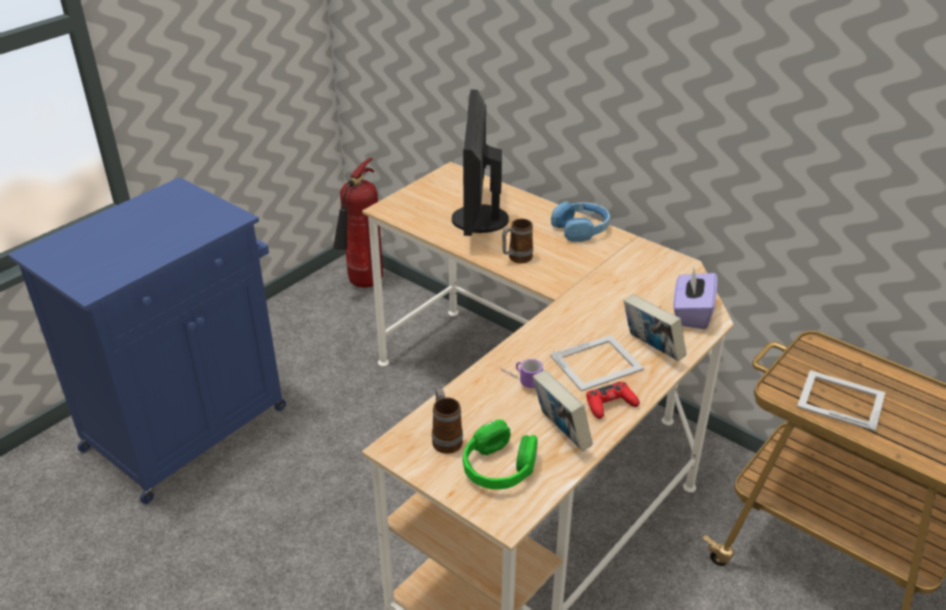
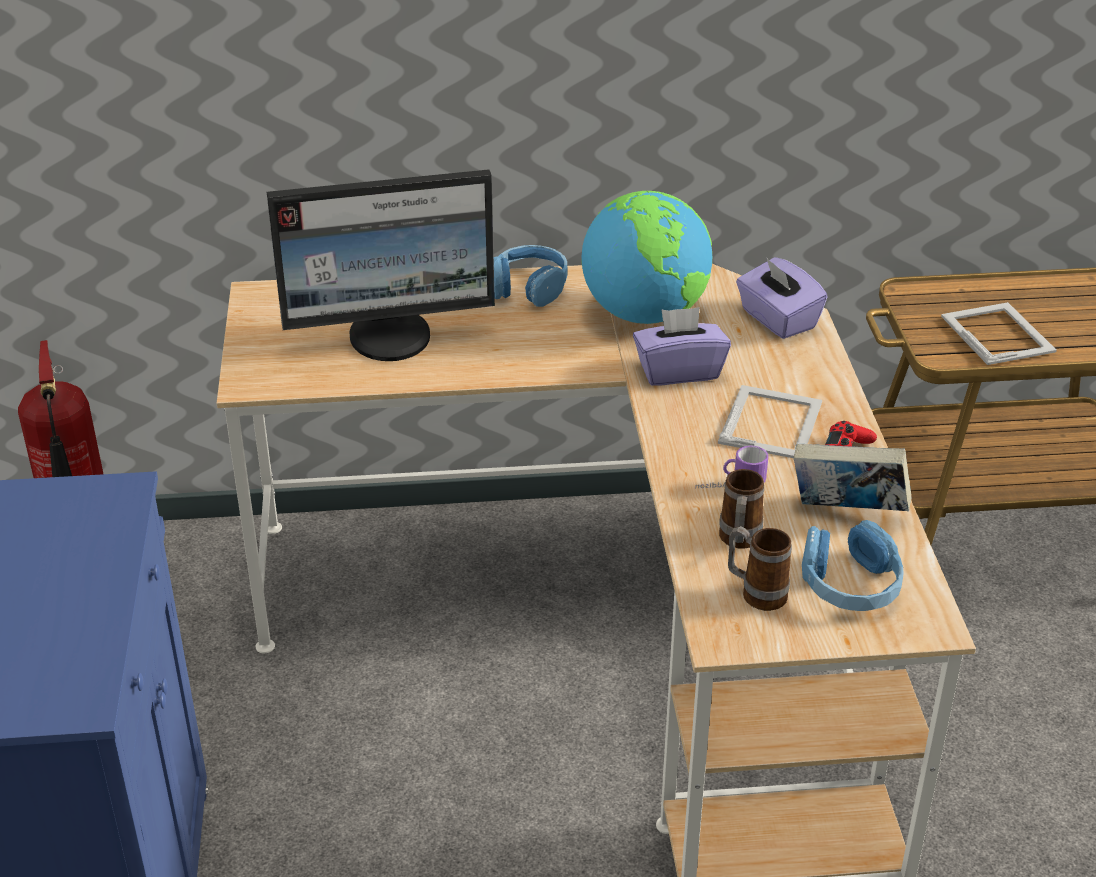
camera: 45 degrees left, 0 degrees up
monitor [452,90,509,236] -> monitor turned 60 degrees counterclockwise [267,169,495,361]
green headphones [463,419,538,489] -> blue headphones [802,520,904,611]
mug [502,219,533,264] -> mug moved to [719,469,764,549]
book [624,294,687,361] -> none
picture frame [797,370,885,432] -> picture frame turned 90 degrees clockwise [941,302,1057,365]
none -> globe [581,191,712,324]
none -> purple tissue box [633,307,731,386]

